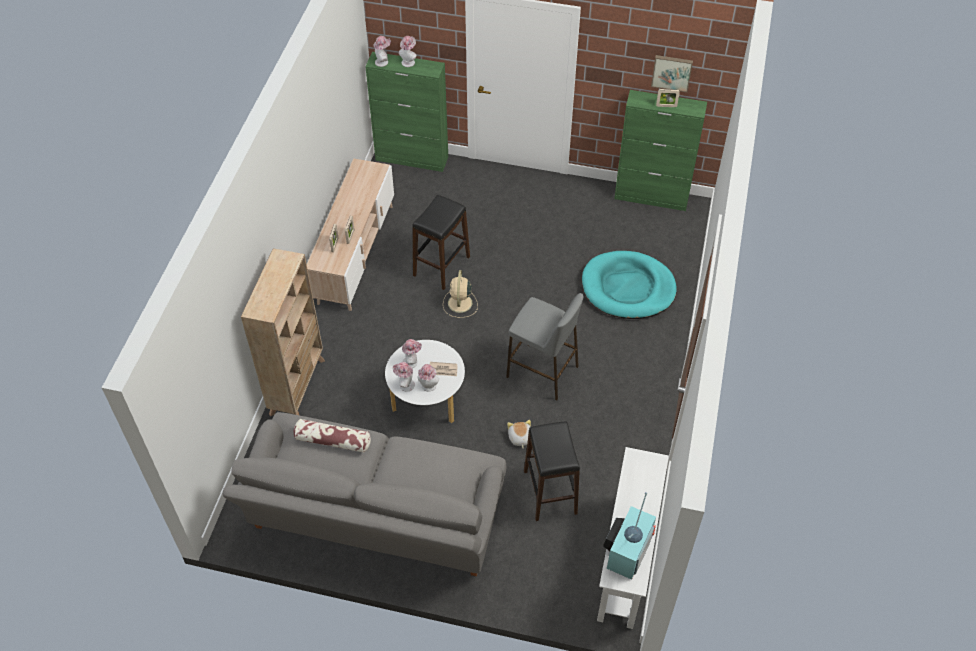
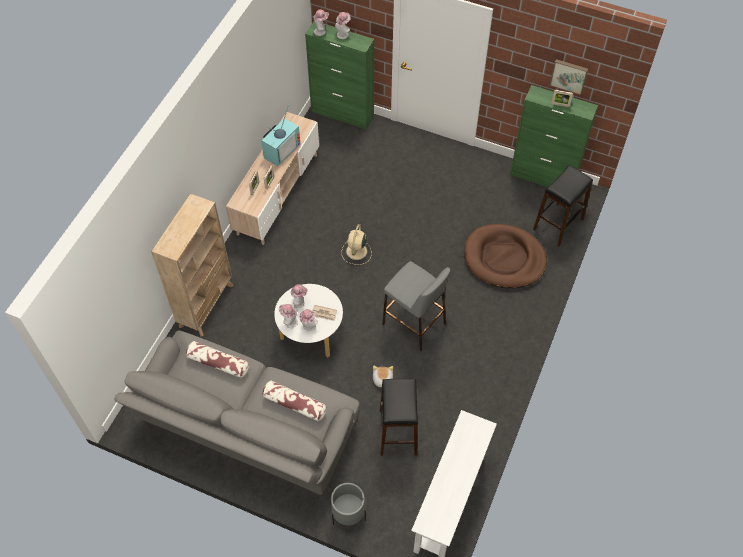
camera: 10 degrees right, 5 degrees up
black stool [413,195,470,290] -> black stool moved to [533,165,593,246]
turquoise dog bed [582,251,677,319] -> brown dog bed [464,224,547,288]
television [603,492,656,580] -> television moved to [261,104,300,166]
none -> pillow [263,380,327,421]
none -> grey planter [331,483,366,526]

